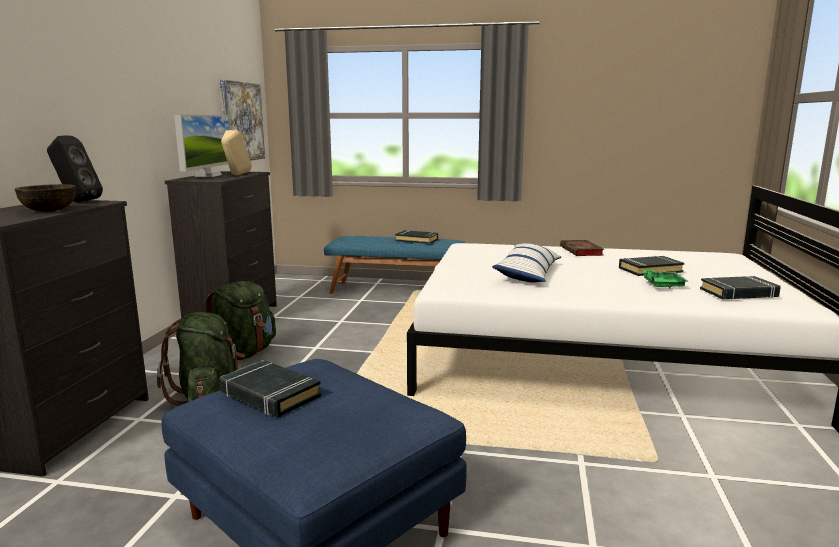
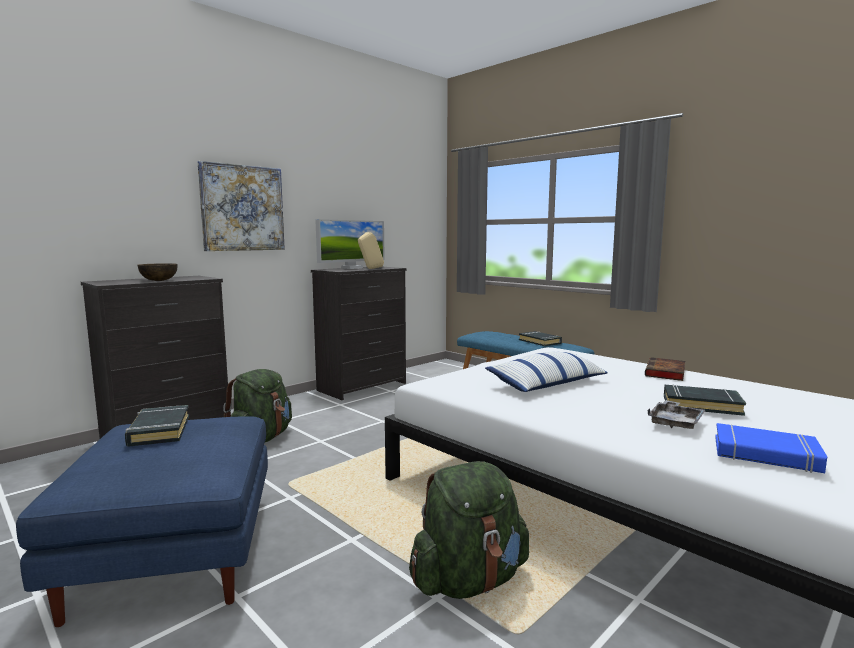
camera: 35 degrees right, 5 degrees down
black speaker [47,136,103,202] -> none
green backpack [206,281,276,360] -> green backpack moved to [409,461,529,599]
picture [220,80,265,161] -> picture moved to [198,161,285,251]
green tray [643,270,689,288] -> grey tray [647,400,705,429]
black book [700,276,781,300] -> blue book [715,423,827,473]

